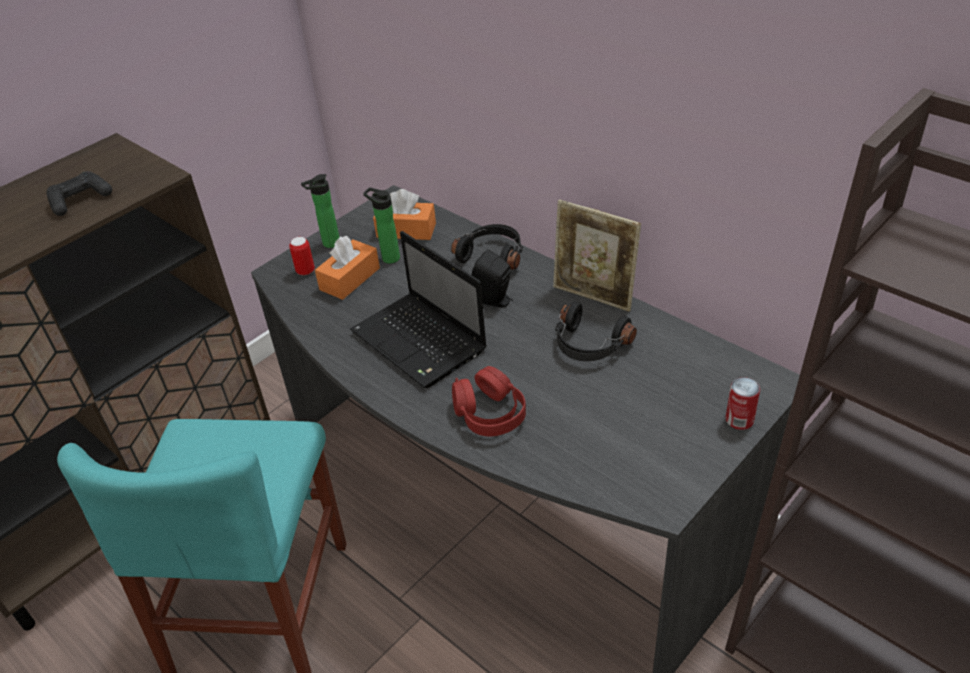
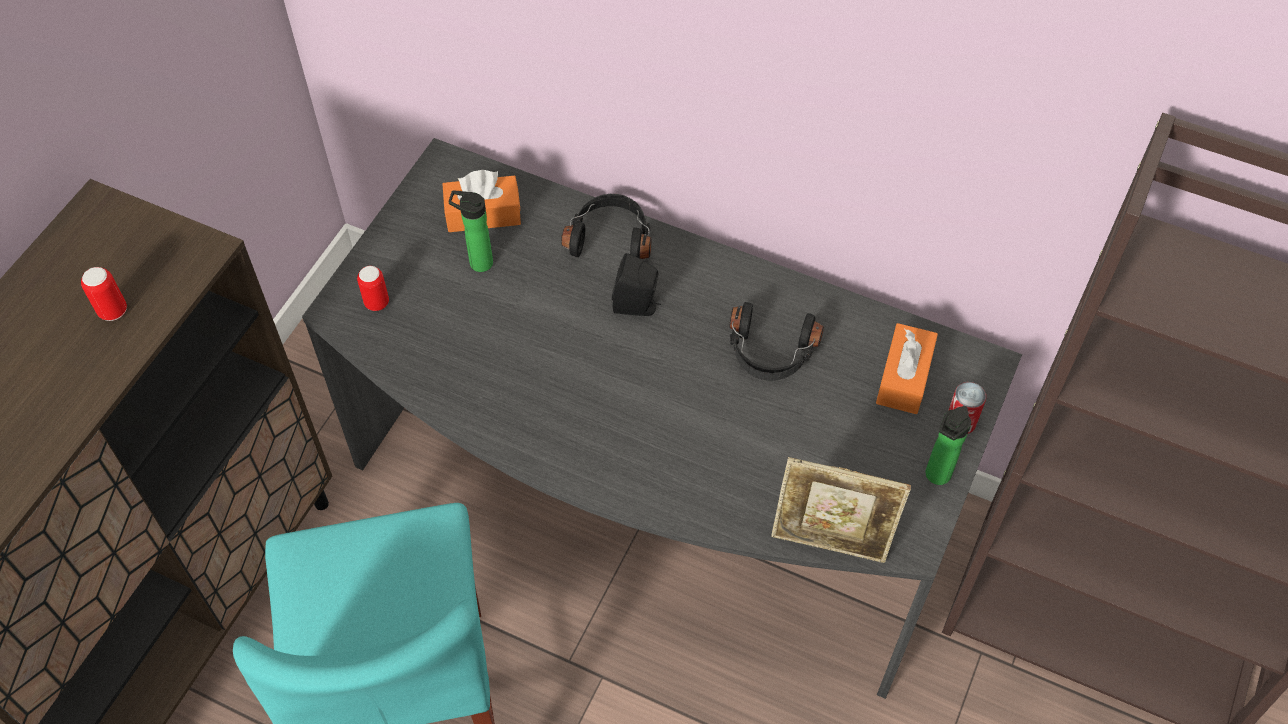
camera: 20 degrees left, 15 degrees up
black game controller [47,171,112,216] -> can [81,267,127,321]
bottle [301,174,340,248] -> bottle moved to [926,406,971,485]
orange tissue box [315,236,380,300] -> orange tissue box moved to [876,323,938,414]
laptop [350,231,487,388] -> none
red headphones [452,366,526,436] -> none
picture frame [553,200,641,312] -> picture frame moved to [771,457,911,563]

